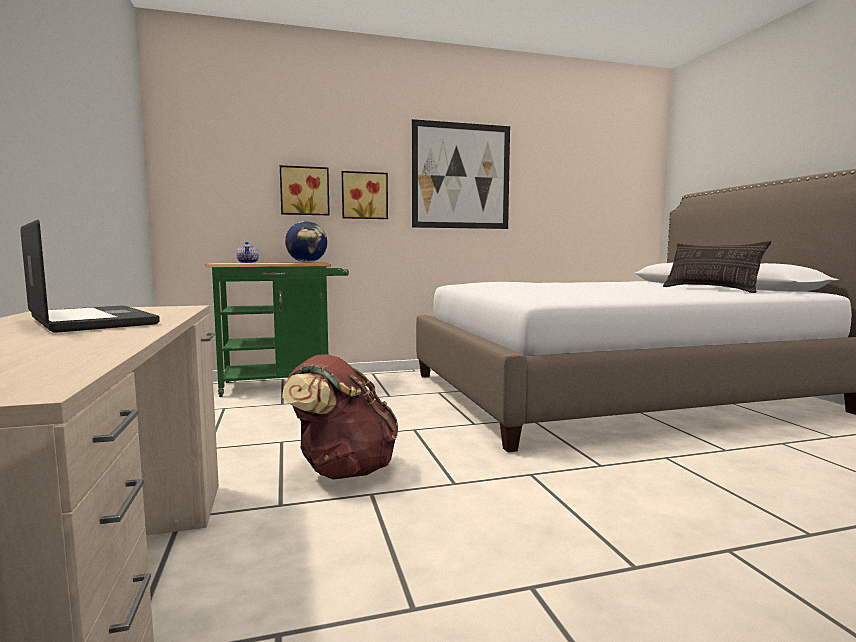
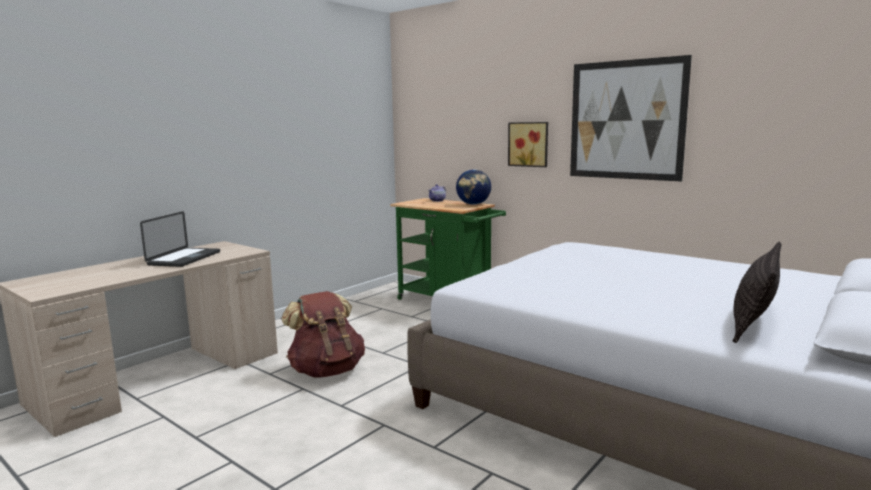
camera: 55 degrees right, 5 degrees up
picture [280,165,330,215] -> none

